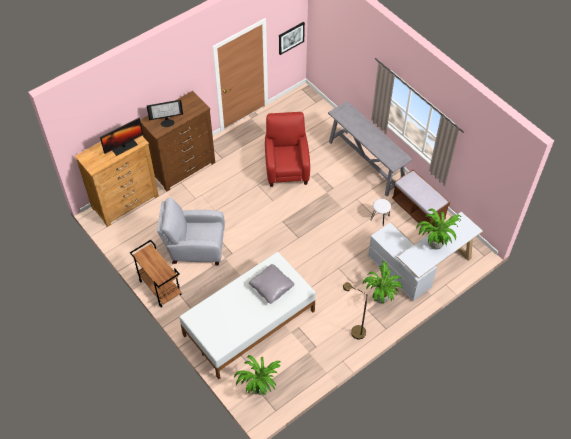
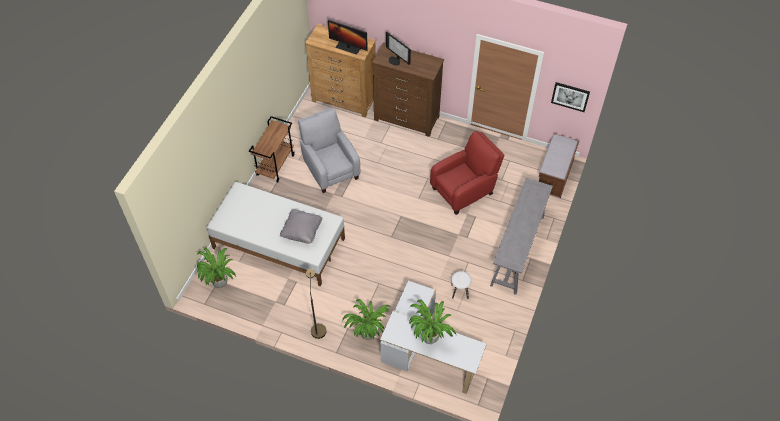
camera: 60 degrees right, 0 degrees up
brown bench [392,170,450,227] -> brown bench moved to [539,134,579,198]

